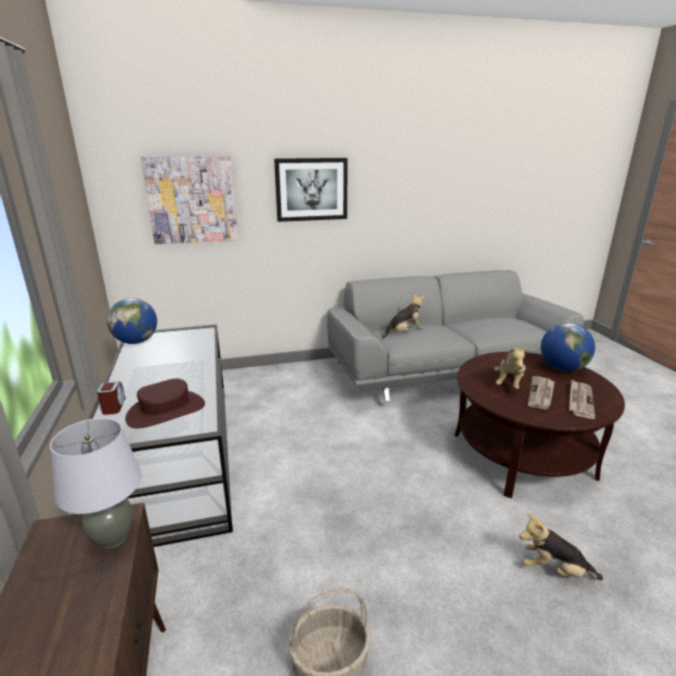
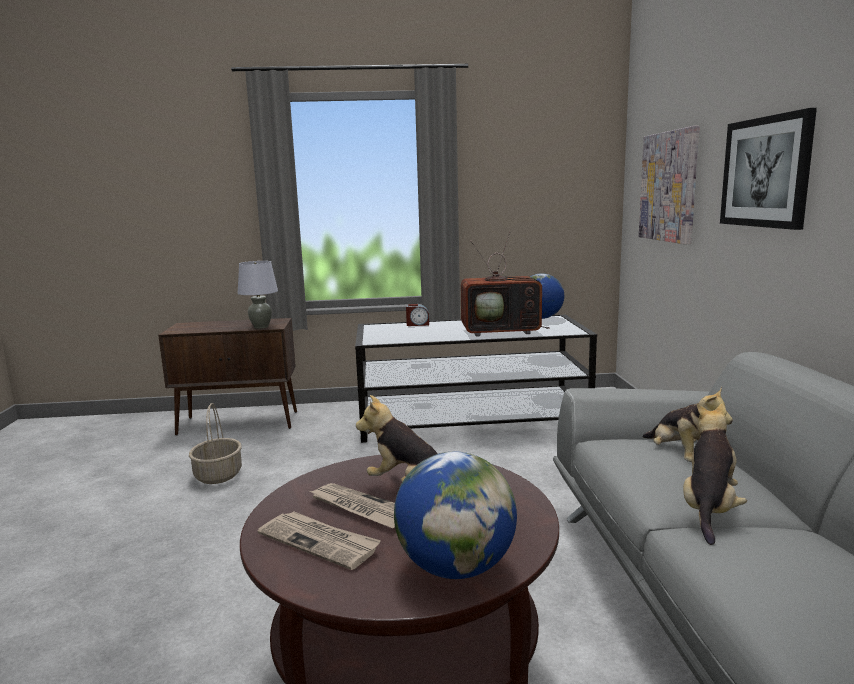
camera: 100 degrees right, 10 degrees down
brown hat [125,378,205,428] -> none
plush toy [520,513,603,580] -> plush toy moved to [683,403,747,545]
none -> television [461,232,550,337]

